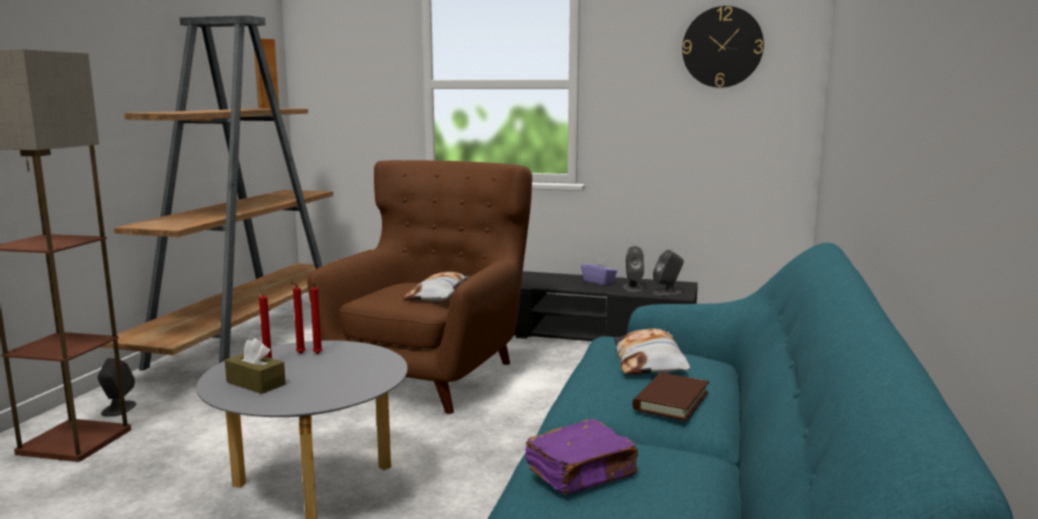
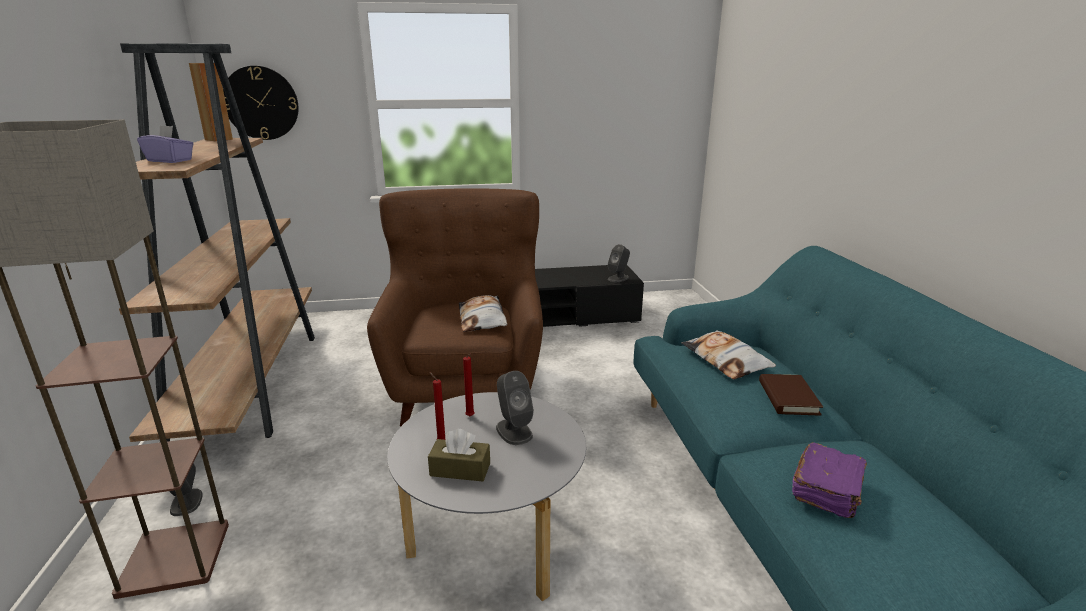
camera: 25 degrees left, 10 degrees up
red candle [291,282,306,354] -> none
purple tissue box [581,256,617,285] -> purple tissue box moved to [137,125,194,163]
grey speaker [623,246,644,292] -> grey speaker moved to [496,371,534,445]
wall clock [682,6,764,88] -> wall clock moved to [223,66,299,140]

